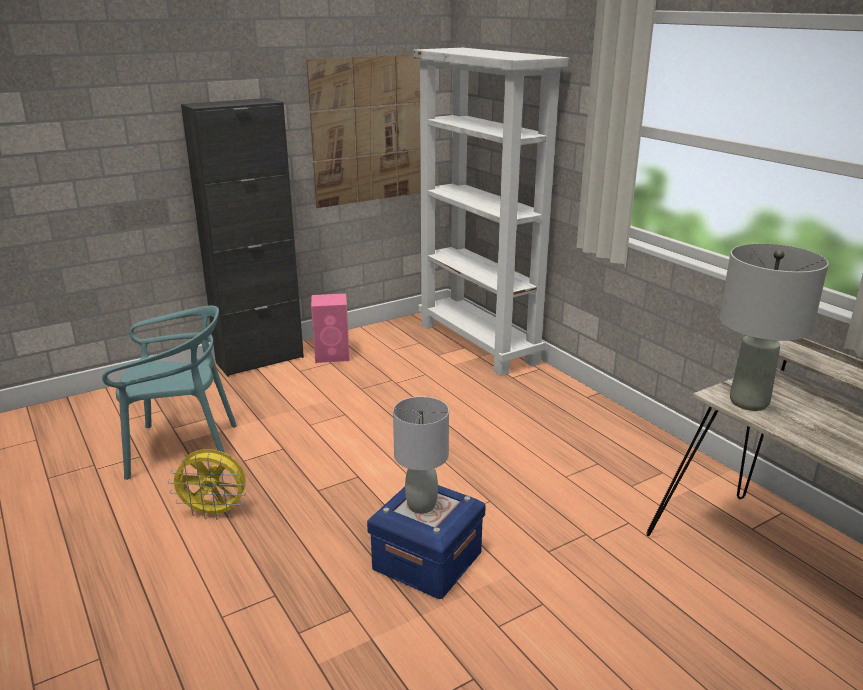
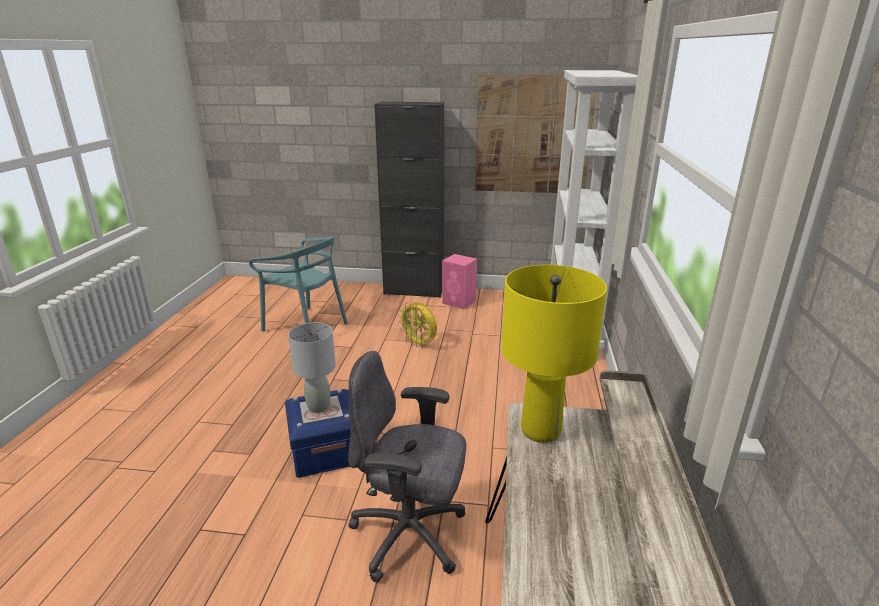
camera: 40 degrees right, 0 degrees up
yellow fan [168,449,247,520] -> yellow fan moved to [398,302,437,348]
grey table lamp [719,244,829,411] -> yellow table lamp [501,265,607,443]
none -> grey office chair [348,351,466,583]

